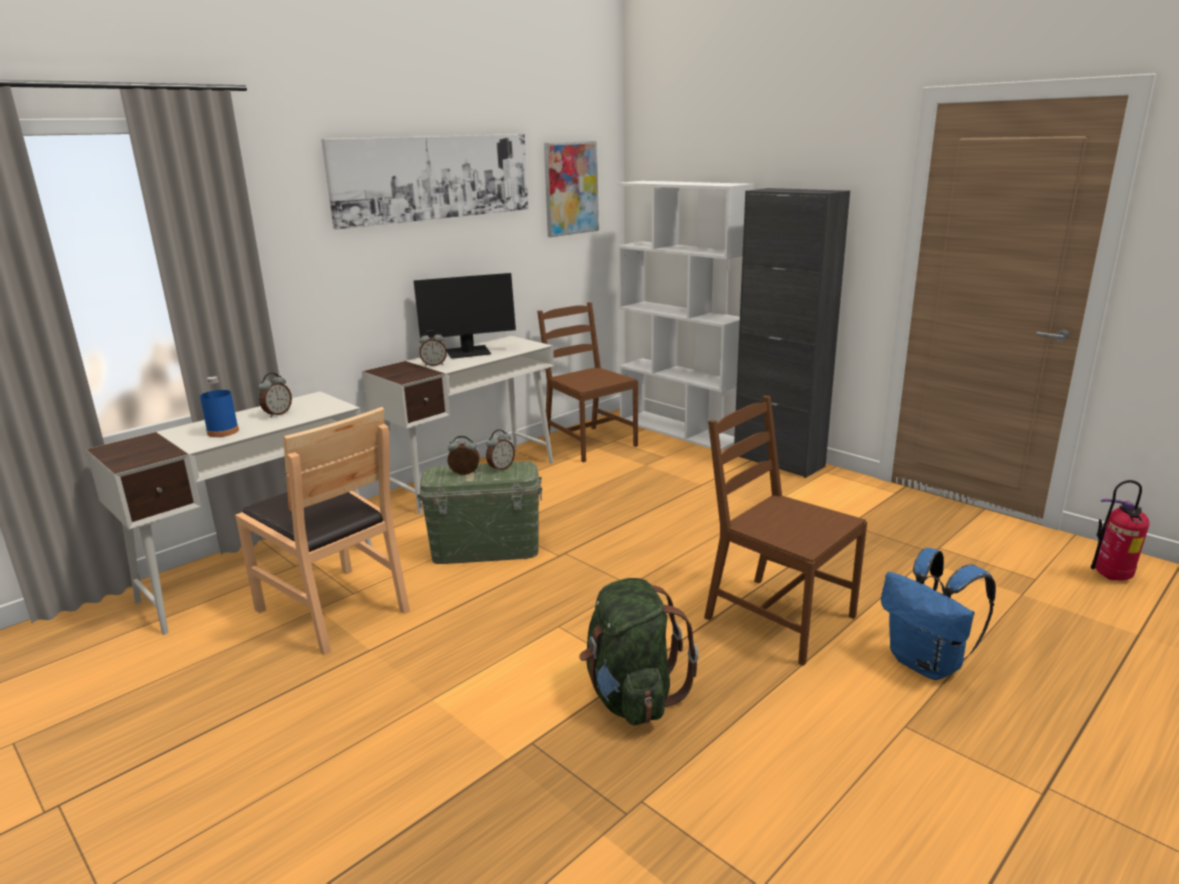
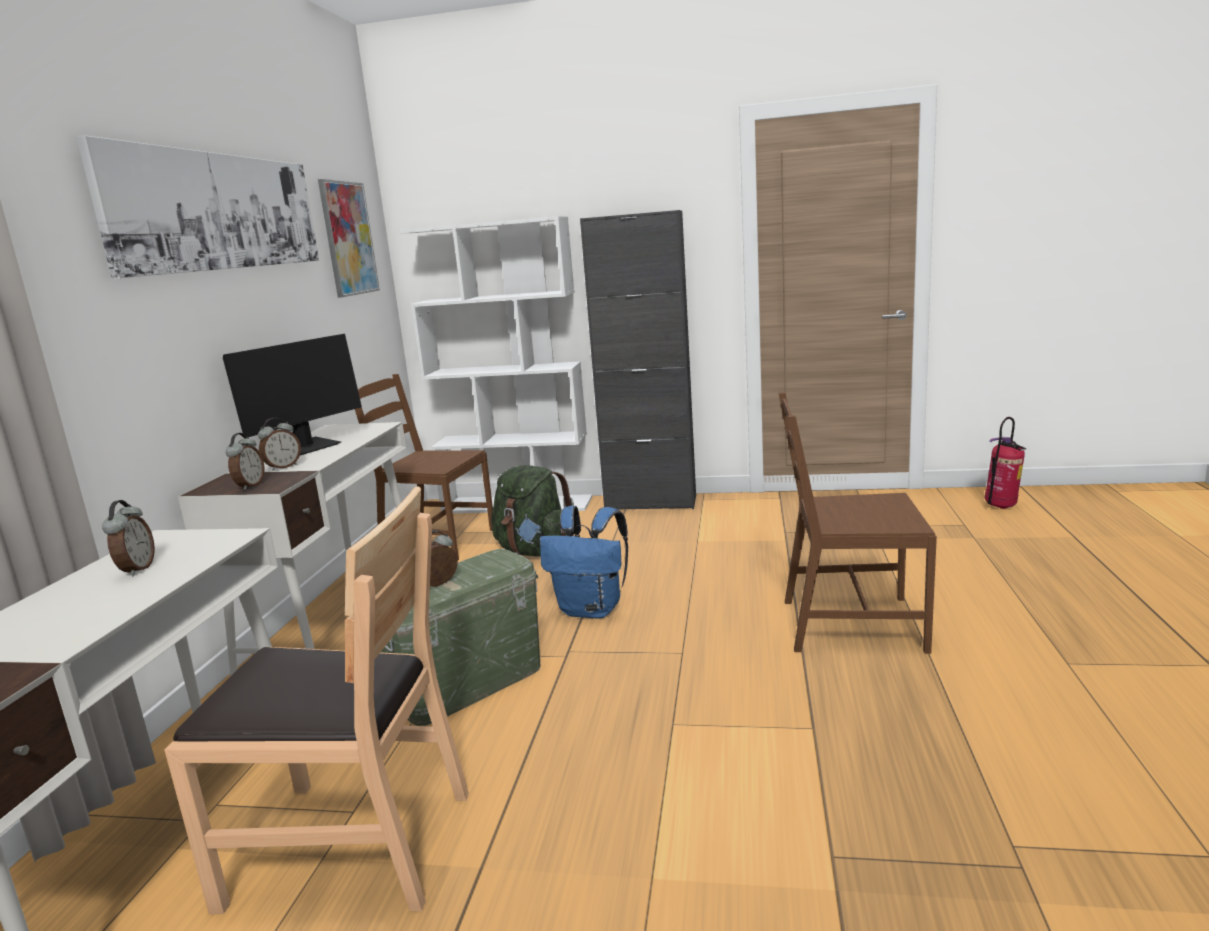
camera: 35 degrees left, 5 degrees down
blue bottle [200,376,239,437] -> none
alarm clock [486,430,515,472] -> alarm clock moved to [226,433,264,490]
green backpack [579,578,699,726] -> green backpack moved to [491,465,574,556]
blue backpack [881,548,996,680] -> blue backpack moved to [540,506,628,619]

